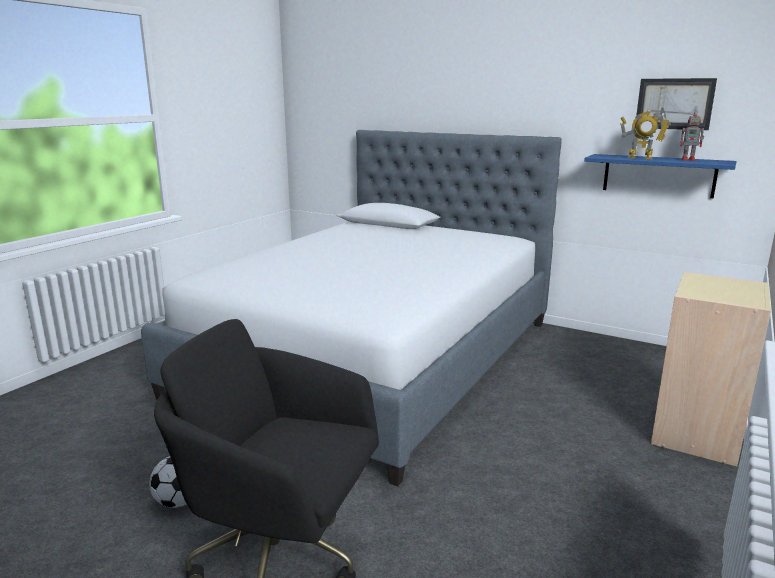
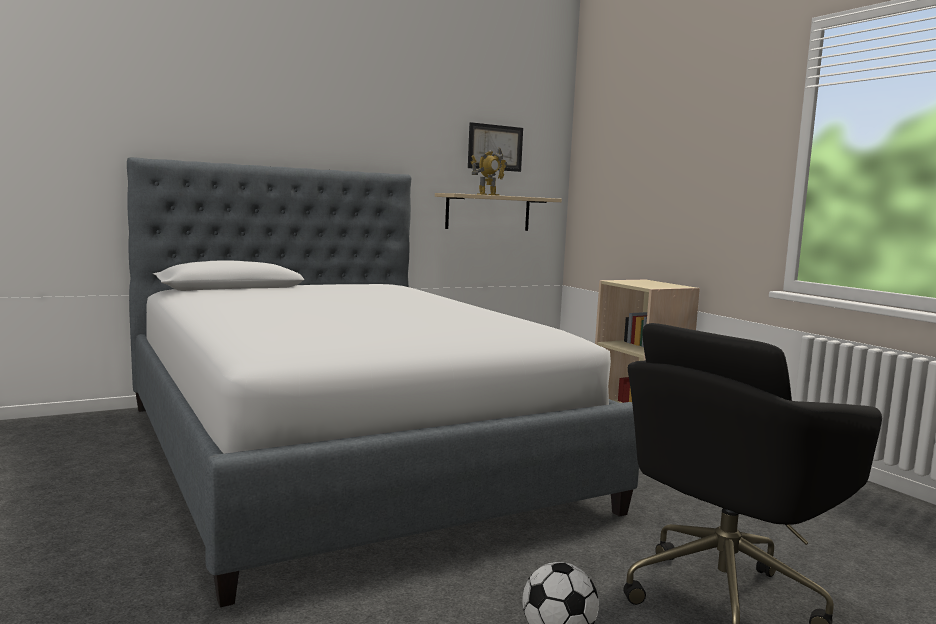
camera: 60 degrees left, 10 degrees down
blue shelf [584,154,737,198] -> beige shelf [435,193,562,231]
toy robot [680,110,704,161] -> none

